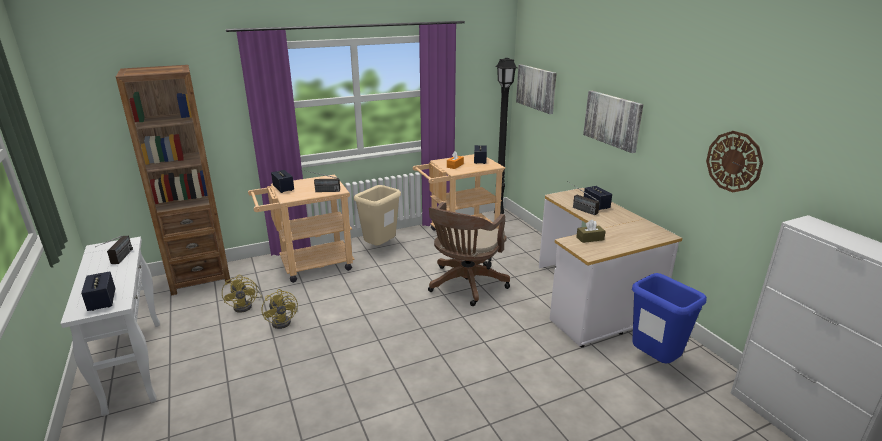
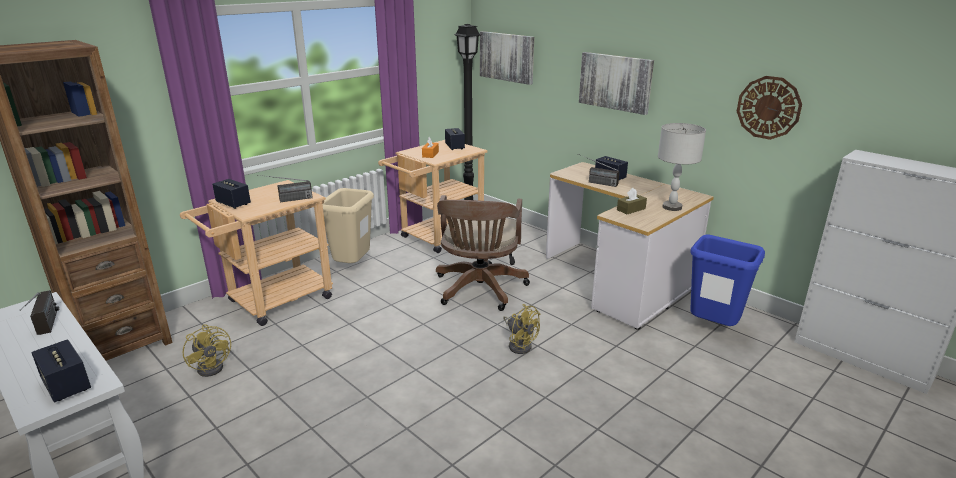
camera: 20 degrees left, 0 degrees up
yellow fan [262,289,298,329] -> yellow fan moved to [503,304,540,354]
none -> grey table lamp [658,123,706,211]

